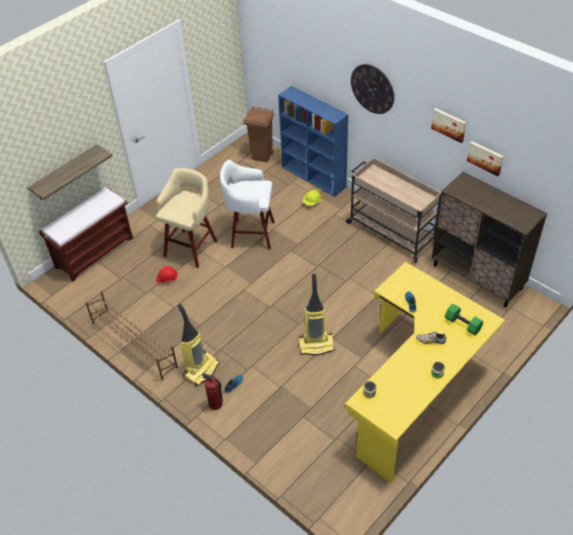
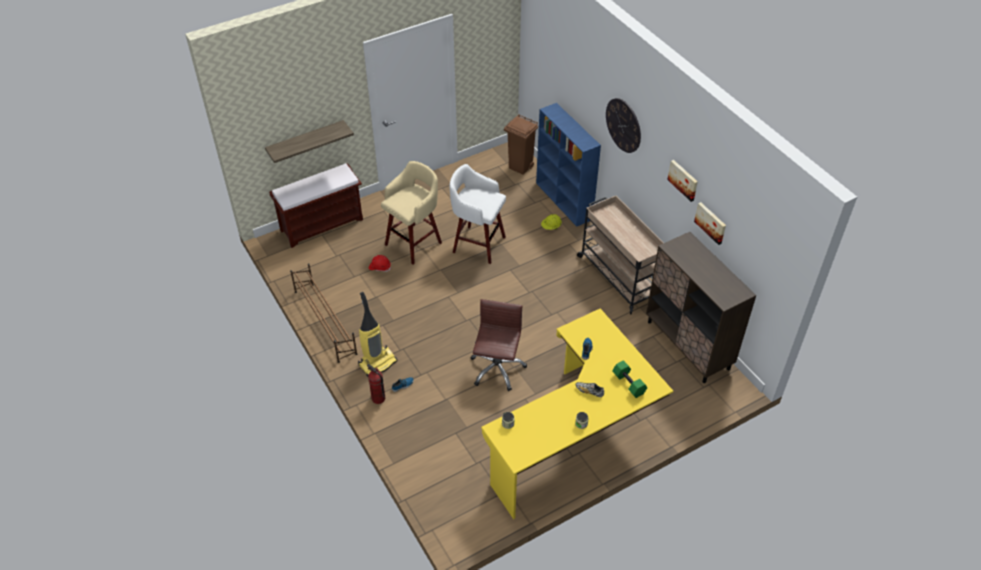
camera: 15 degrees right, 0 degrees up
vacuum cleaner [299,274,335,355] -> brown office chair [470,299,527,391]

